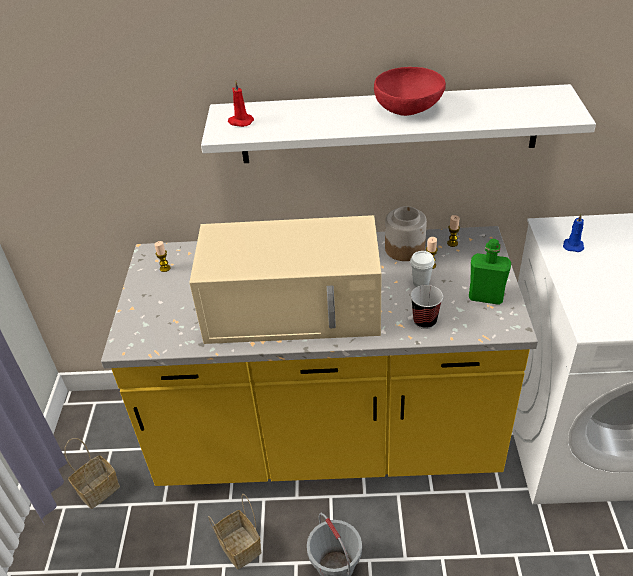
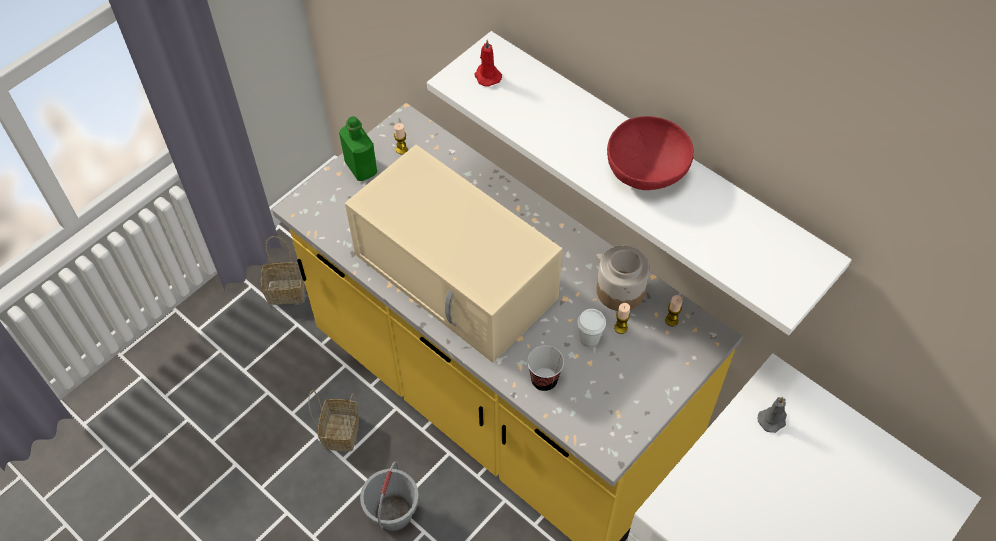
camera: 40 degrees right, 15 degrees up
green bottle [469,239,511,305] -> green bottle moved to [339,116,377,181]
blue candle [563,214,584,252] -> grey candle [758,397,787,433]

